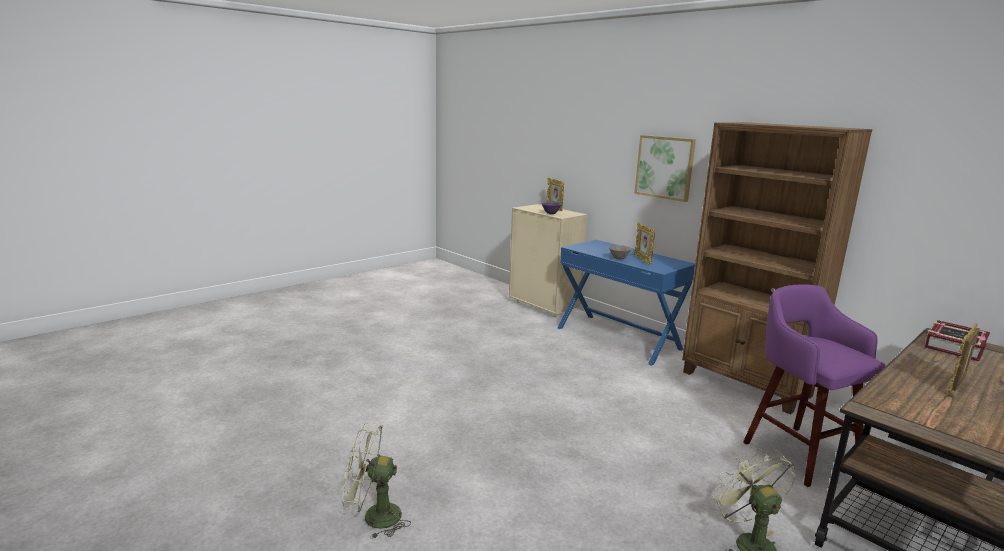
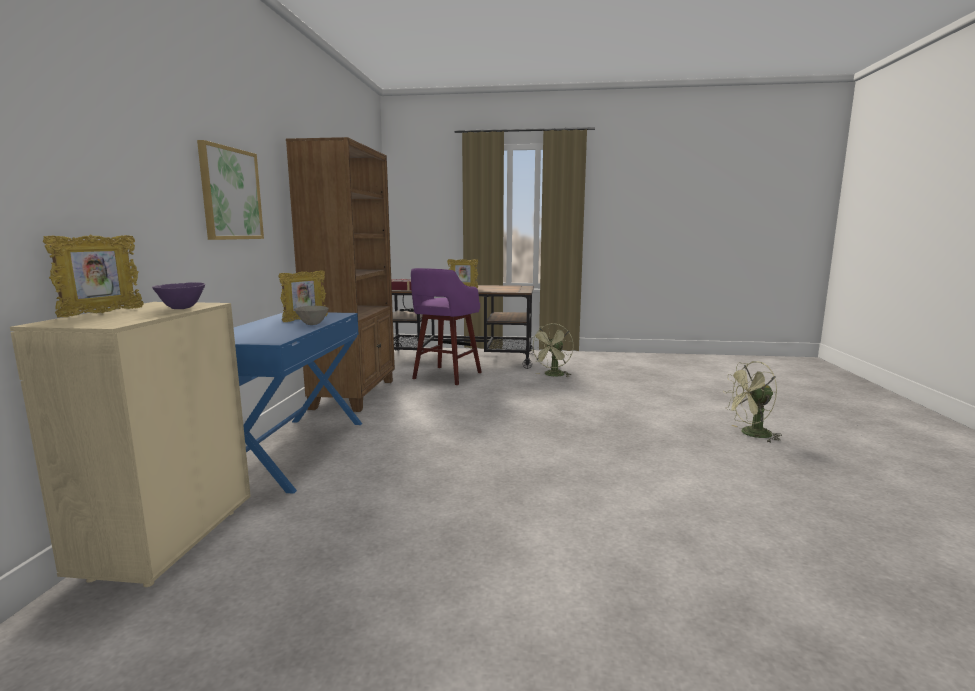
camera: 130 degrees left, 5 degrees down
green fan [342,423,411,539] -> green fan turned 120 degrees clockwise [723,361,782,442]

